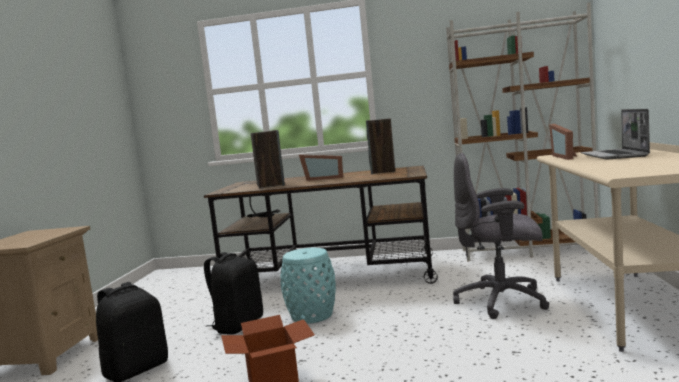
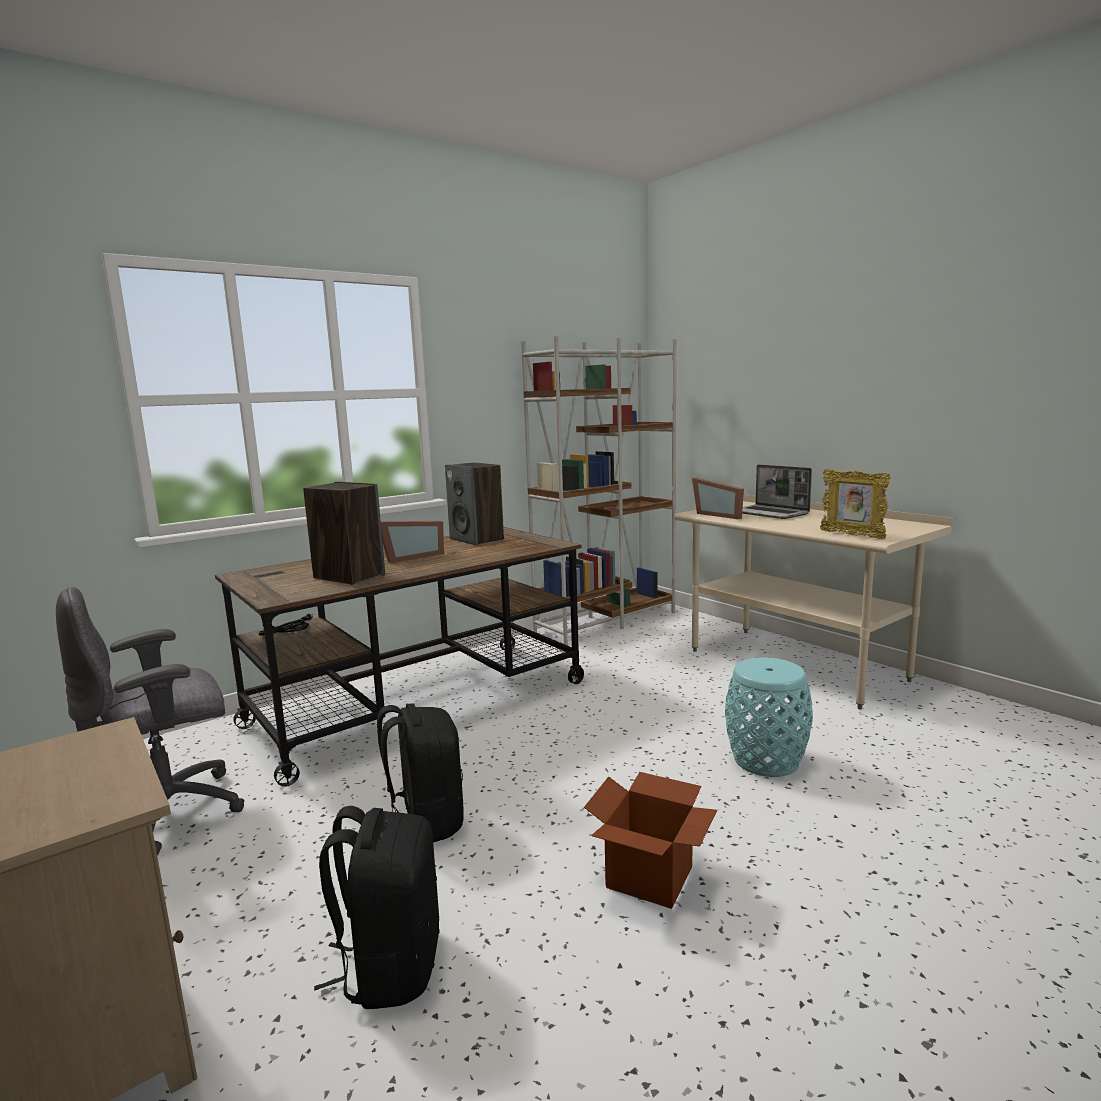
camera: 45 degrees left, 5 degrees up
turquoise stool [281,248,336,324] -> turquoise stool moved to [725,657,813,777]
grey office chair [453,153,549,319] -> grey office chair moved to [56,587,245,856]
none -> picture frame [820,469,891,539]

